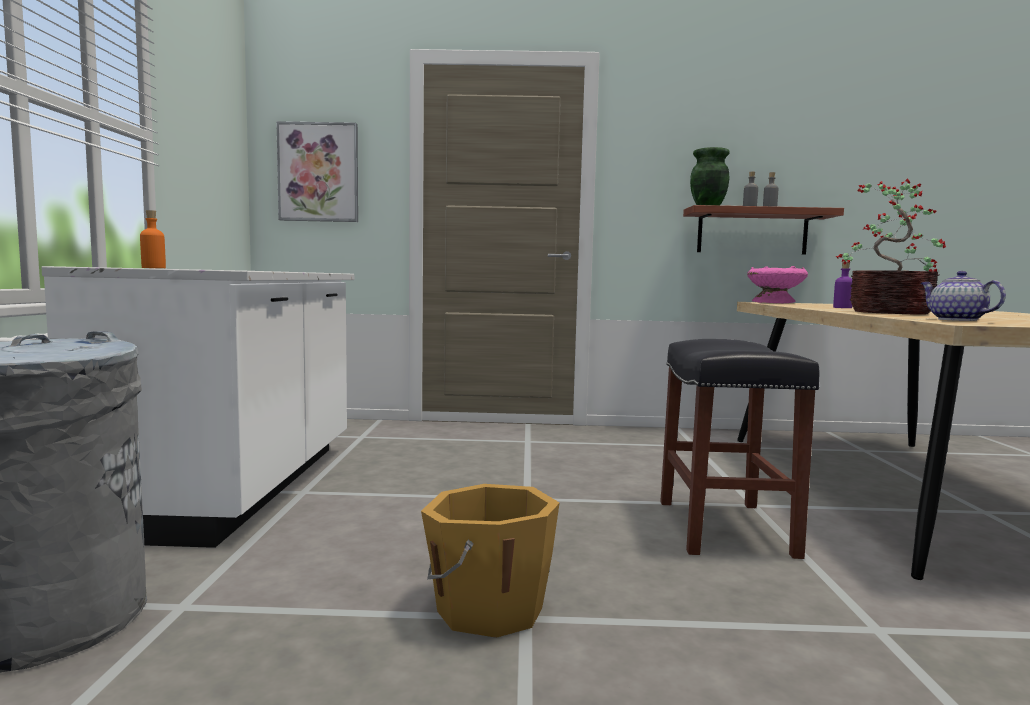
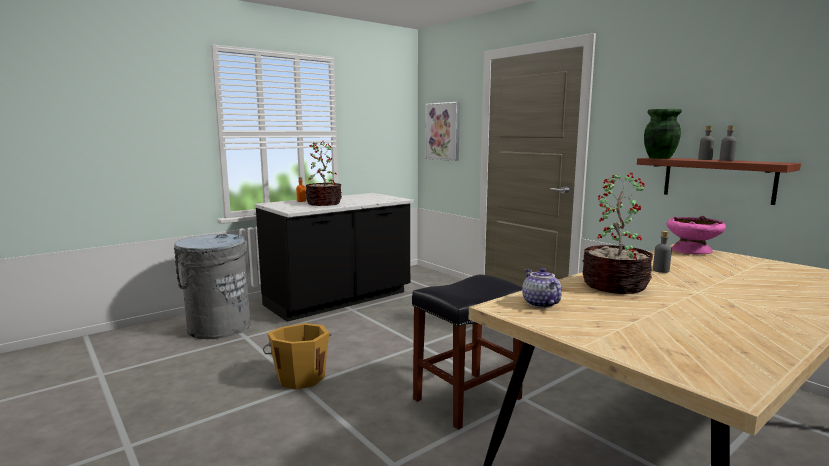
camera: 50 degrees right, 5 degrees up
white counter [41,266,354,548] -> black counter [255,193,414,322]
purple bottle [833,262,853,308] -> grey bottle [653,231,672,273]
teapot [920,271,1006,321] -> teapot turned 45 degrees counterclockwise [522,268,561,308]
none -> potted plant [305,141,342,206]

